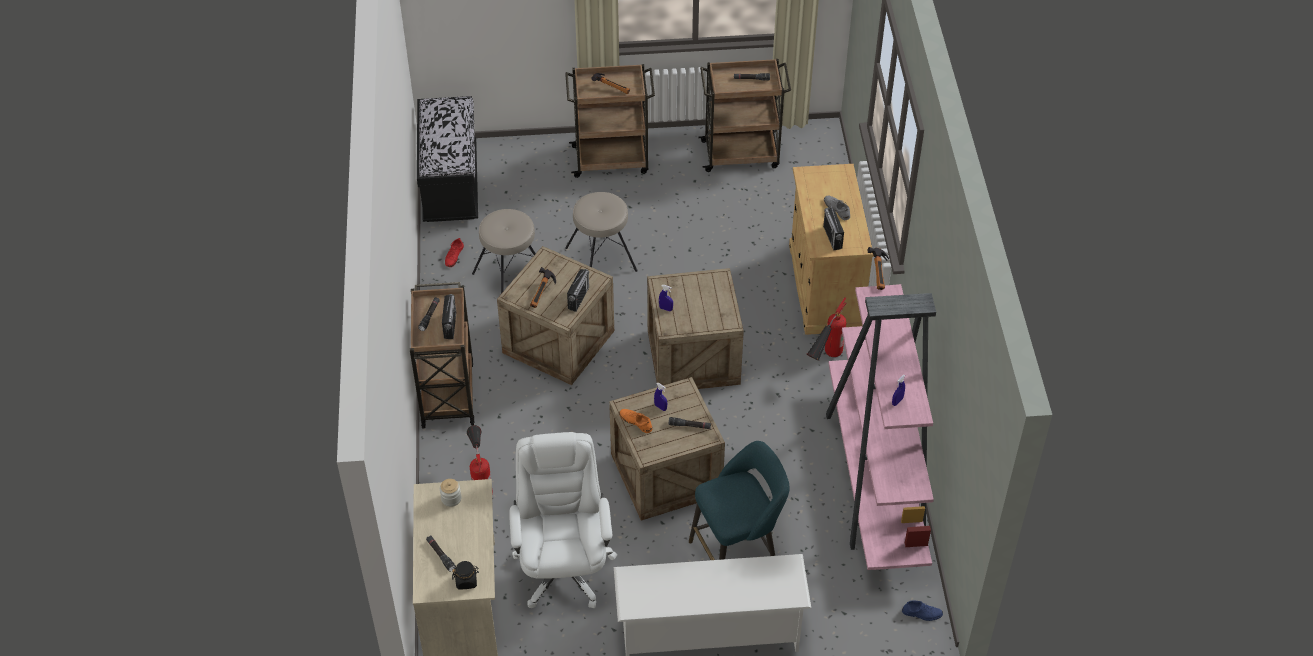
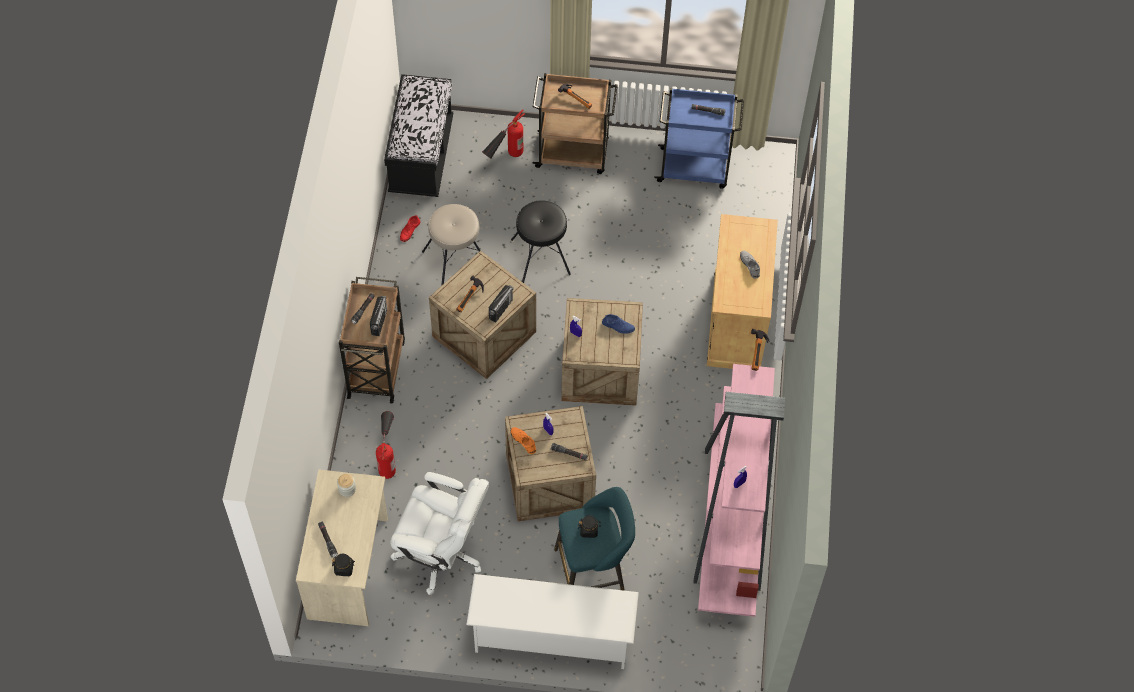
camera: 10 degrees right, 10 degrees up
white office chair [509,432,617,608] -> white office chair turned 105 degrees clockwise [390,472,489,595]
beige stool [565,192,638,272] -> black stool [511,200,571,283]
brown cart [698,59,791,172] -> blue cart [655,88,744,189]
fire extinguisher [807,297,847,361] -> fire extinguisher moved to [482,109,525,159]
radio [823,203,844,250] -> none
blue shoe [902,600,943,621] -> blue shoe moved to [602,314,635,334]
none -> black jar [578,515,601,538]

